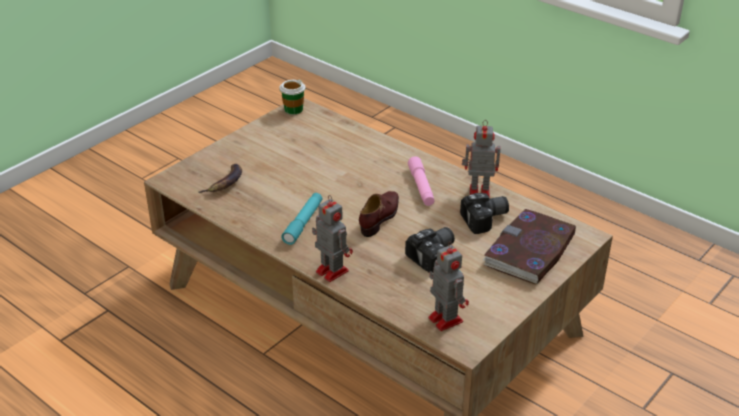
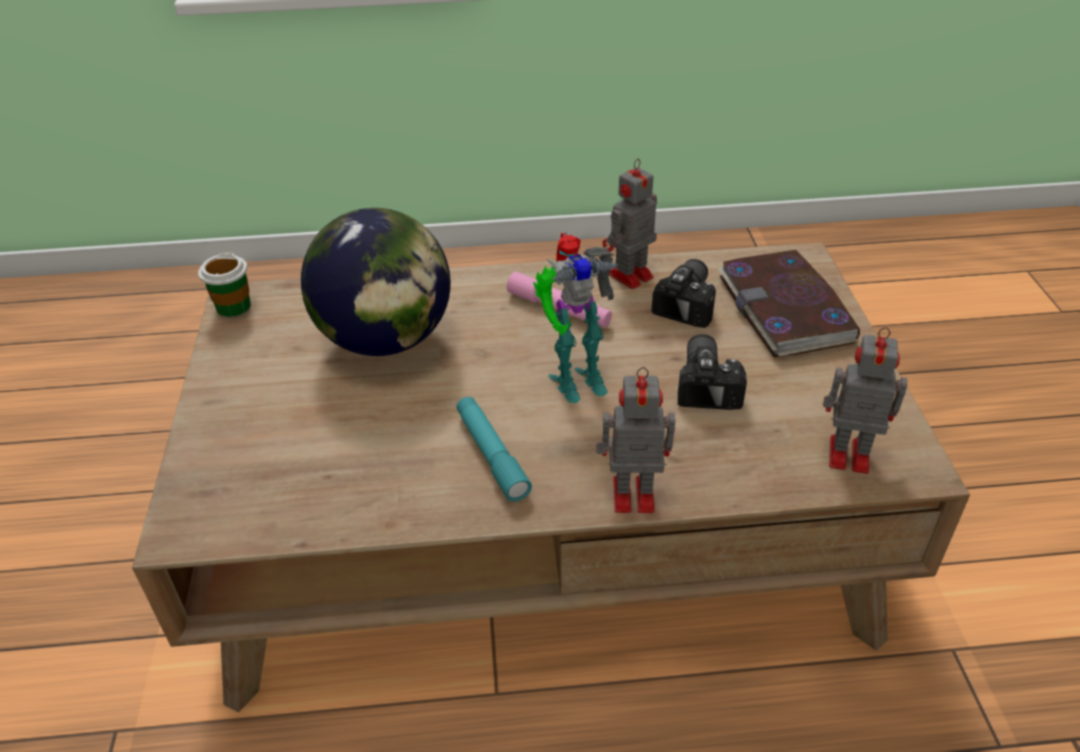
camera: 45 degrees left, 5 degrees up
banana [198,164,242,193] -> none
brown shoe [359,191,399,237] -> toy robot [533,232,618,403]
none -> globe [301,208,451,356]

